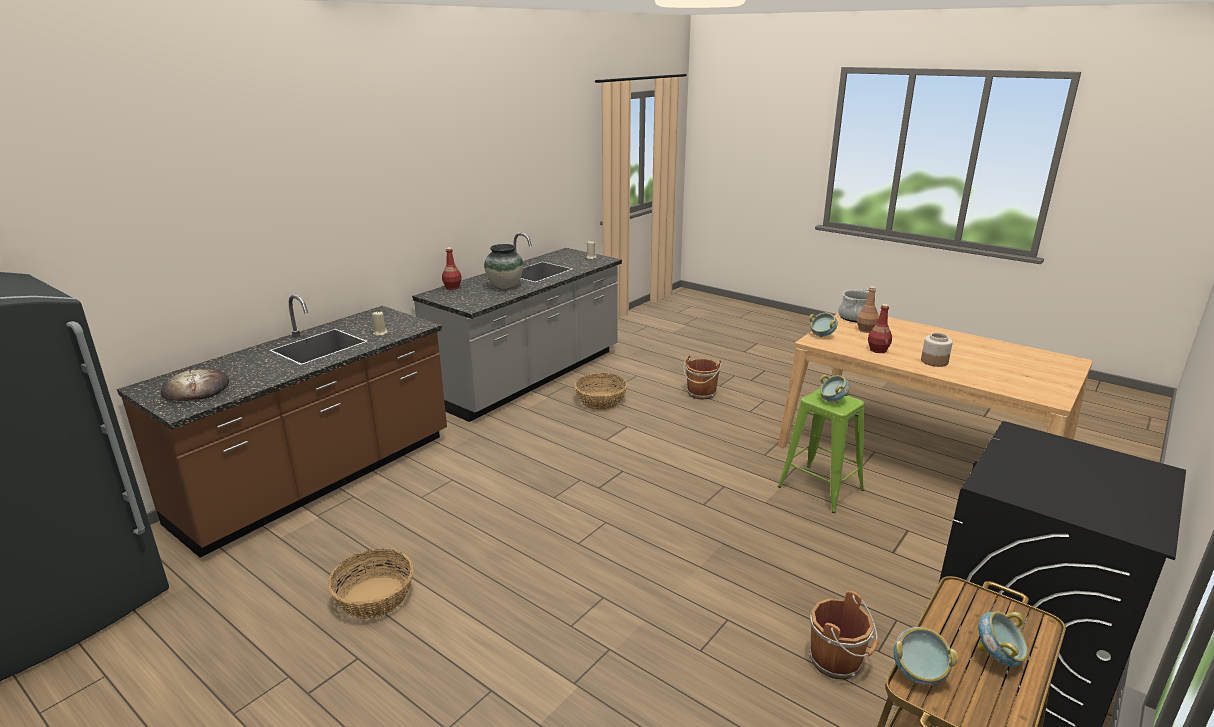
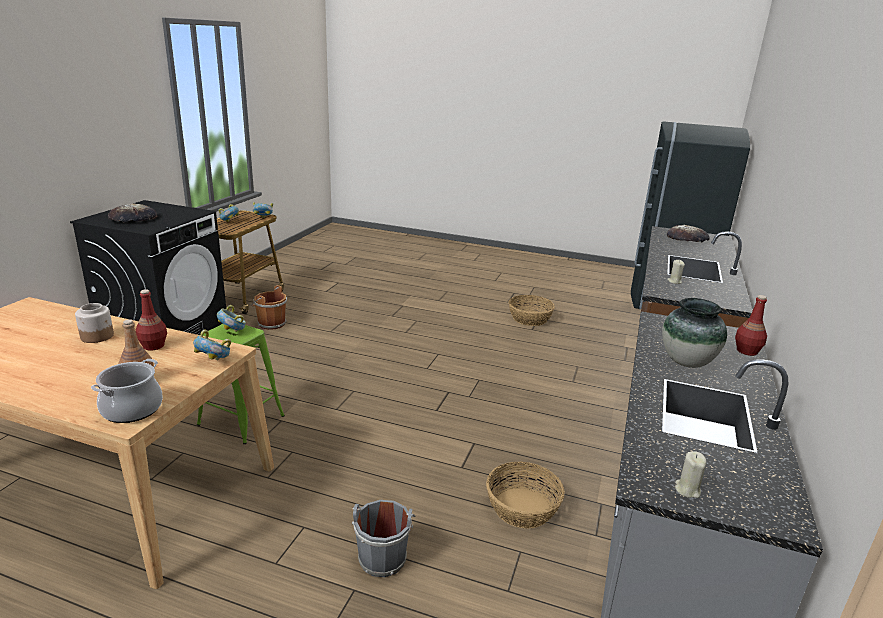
camera: 160 degrees right, 0 degrees up
brown bucket [683,355,721,400] -> grey bucket [352,500,415,577]
none -> bread [108,203,157,222]

